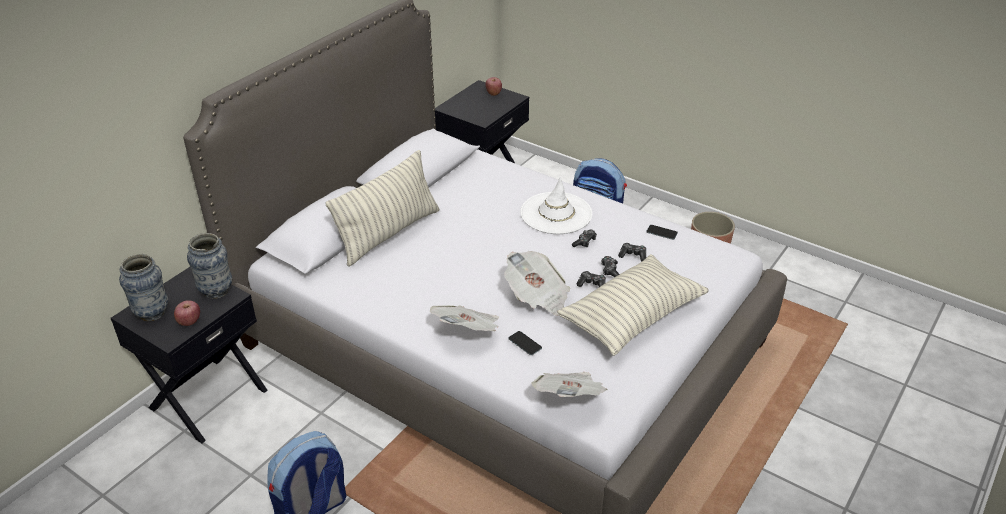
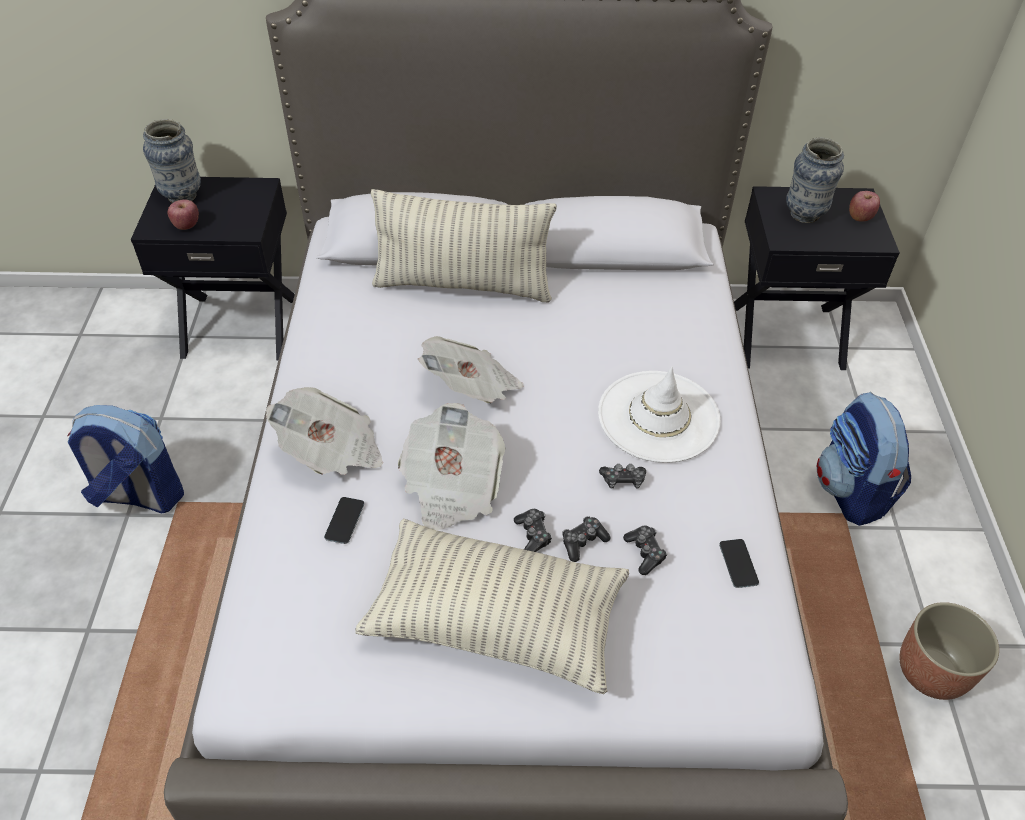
camera: 55 degrees right, 10 degrees up
vase [187,233,232,299] -> vase moved to [786,137,844,223]
newspaper [532,372,608,397] -> newspaper moved to [418,336,524,403]

